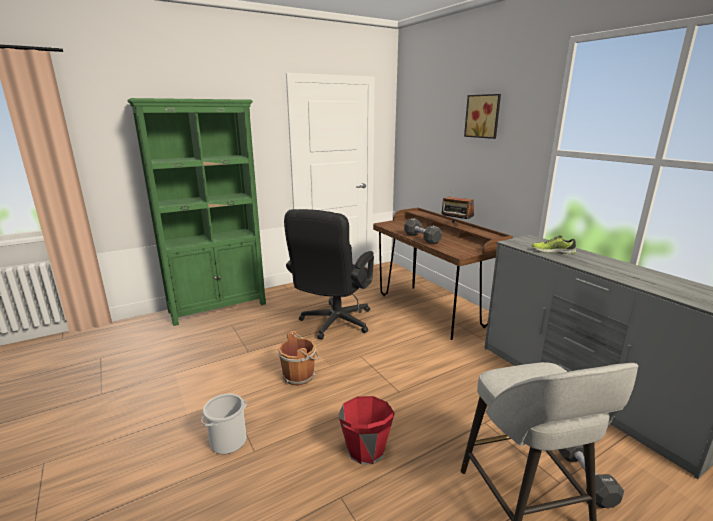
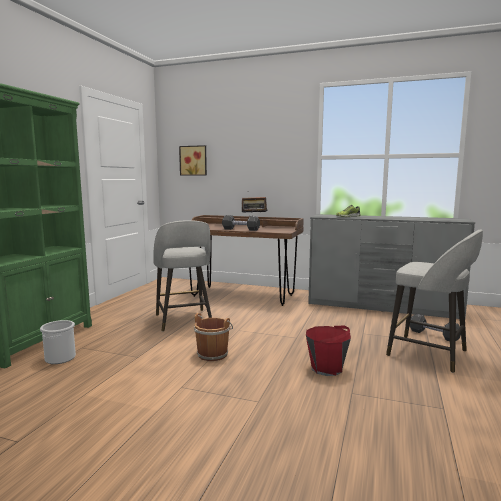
camera: 40 degrees left, 10 degrees down
bucket [202,394,247,454] -> bucket moved to [40,320,76,364]
black office chair [284,209,374,340] -> grey stool [153,220,212,332]
picture [464,94,501,139] -> picture moved to [179,145,207,176]

